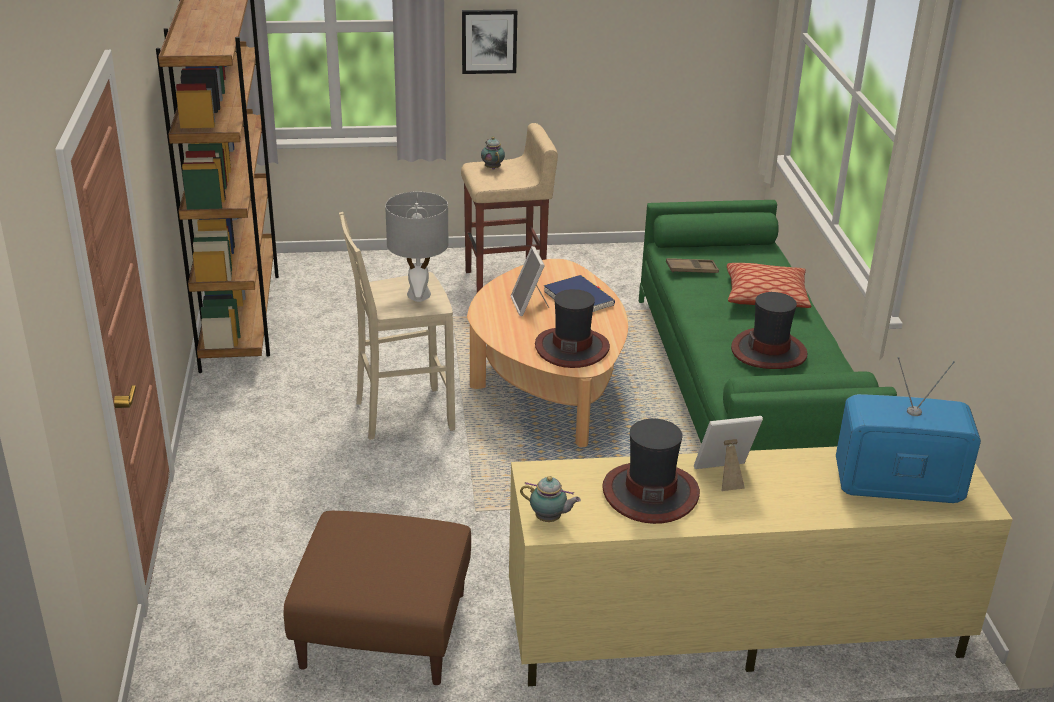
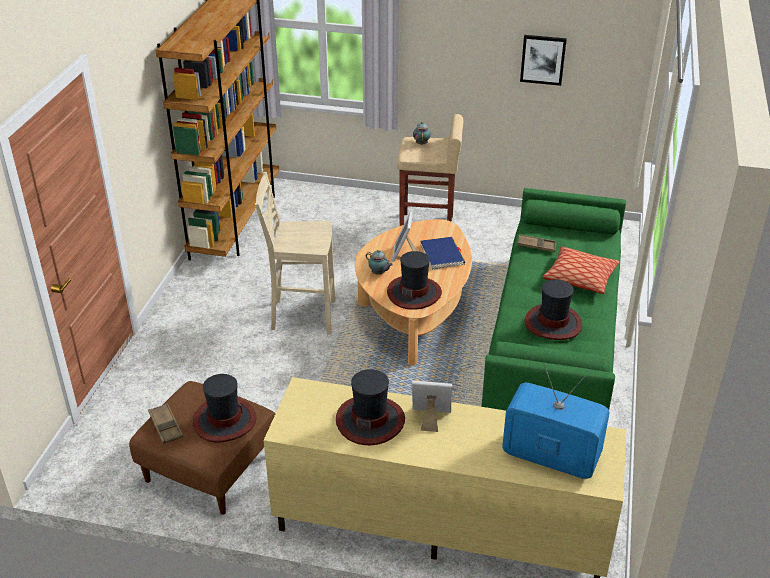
camera: 20 degrees right, 5 degrees up
grey table lamp [385,191,448,302] -> none
picture [462,10,517,74] -> picture moved to [520,35,567,86]
teapot [520,476,581,522] -> teapot moved to [366,250,393,275]
none -> brown tray [148,403,183,444]
none -> hat [193,374,257,442]

